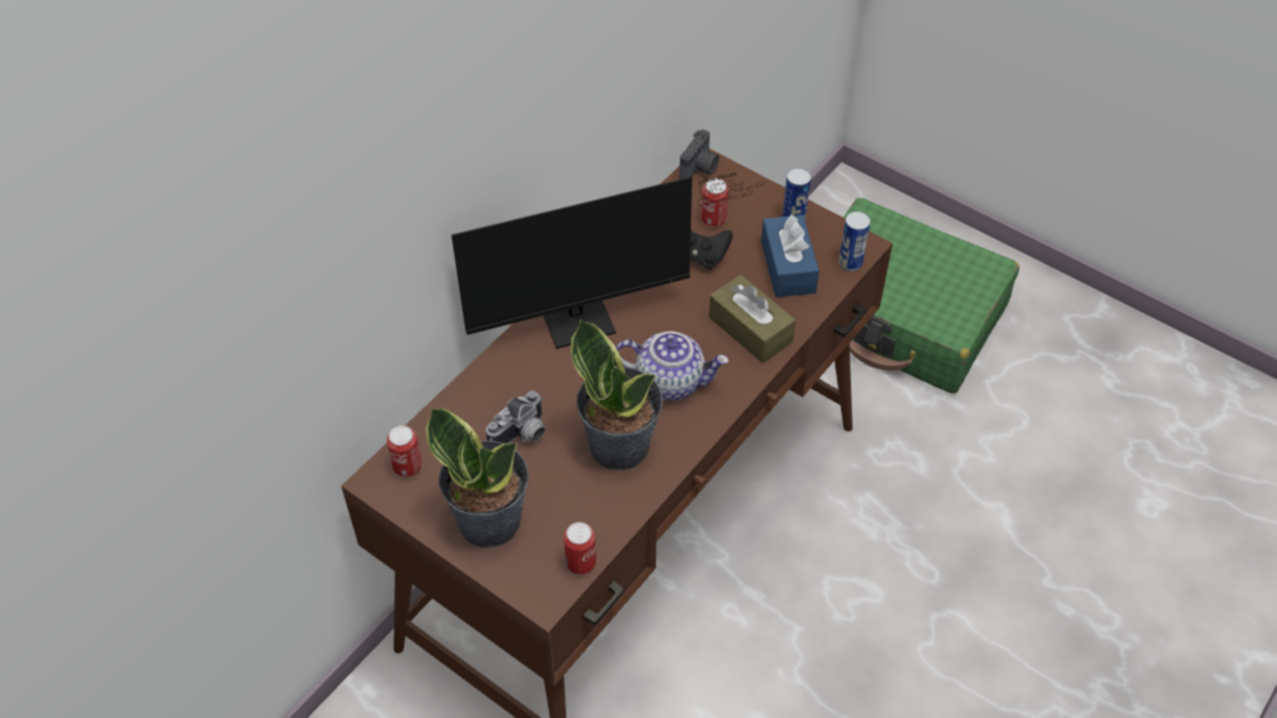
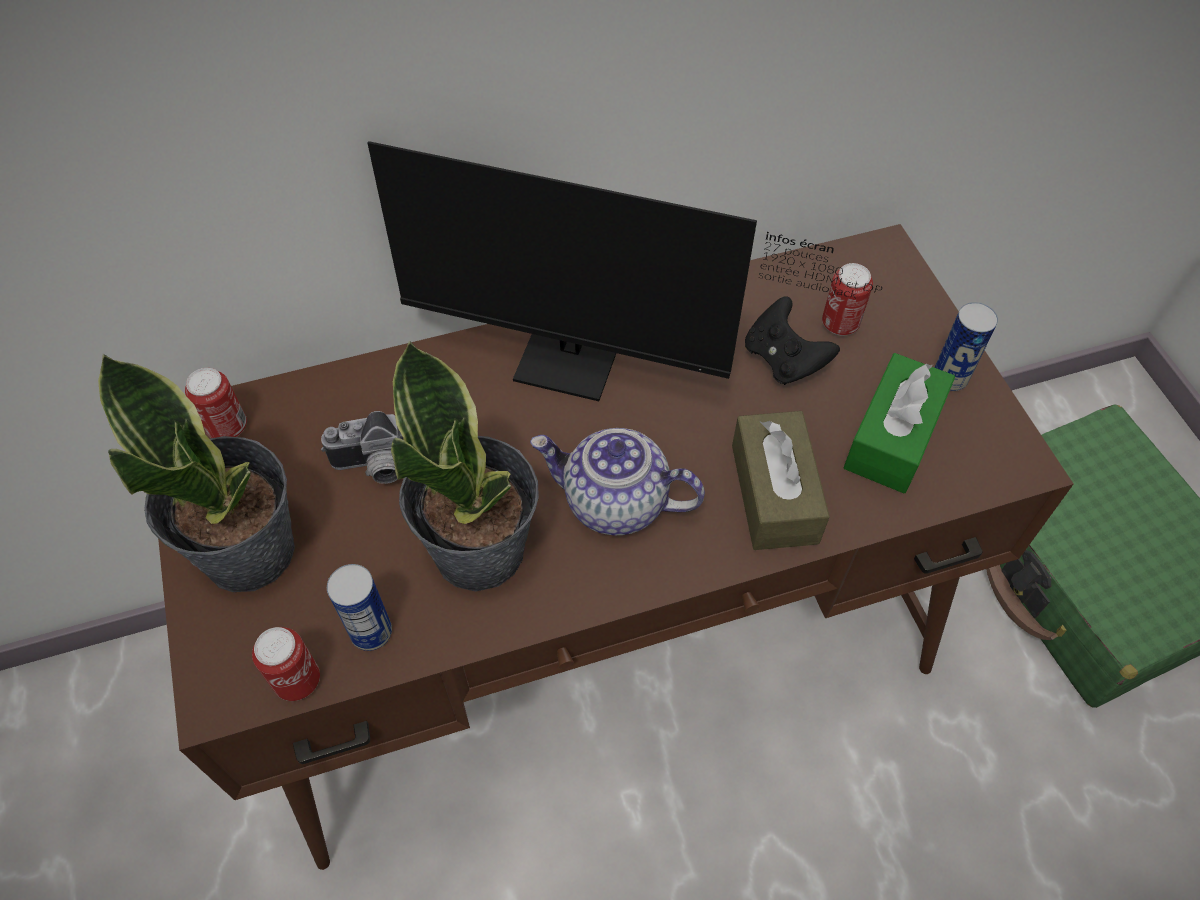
camera: 35 degrees right, 5 degrees up
teapot [616,331,729,401] -> teapot turned 150 degrees clockwise [530,428,705,535]
camera [679,130,719,179] -> none
blue tissue box [761,214,819,297] -> green tissue box [843,353,955,493]
can [839,211,870,272] -> can moved to [327,564,392,651]

